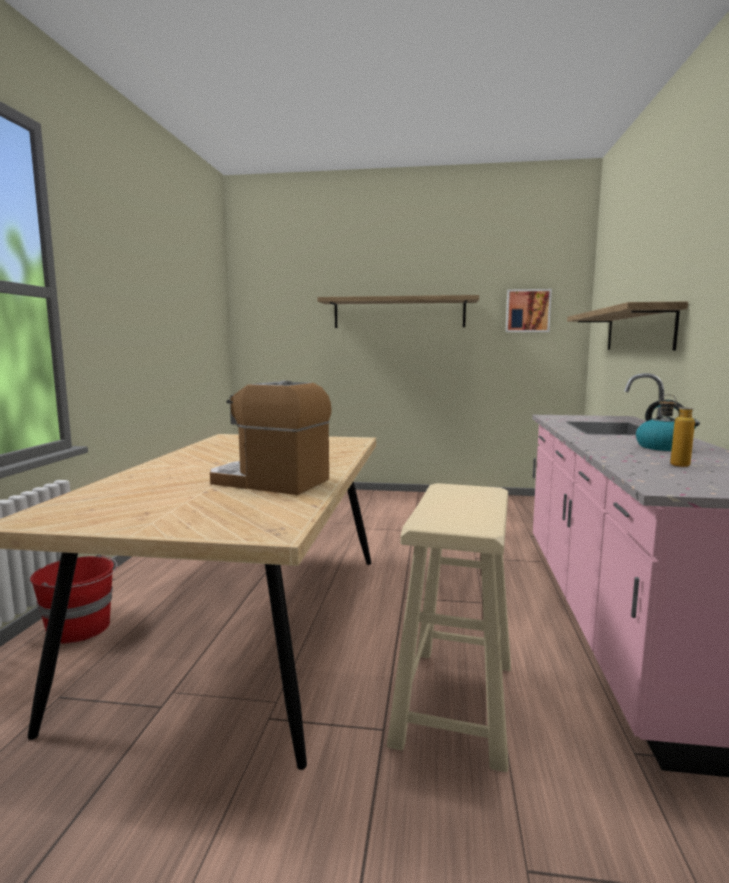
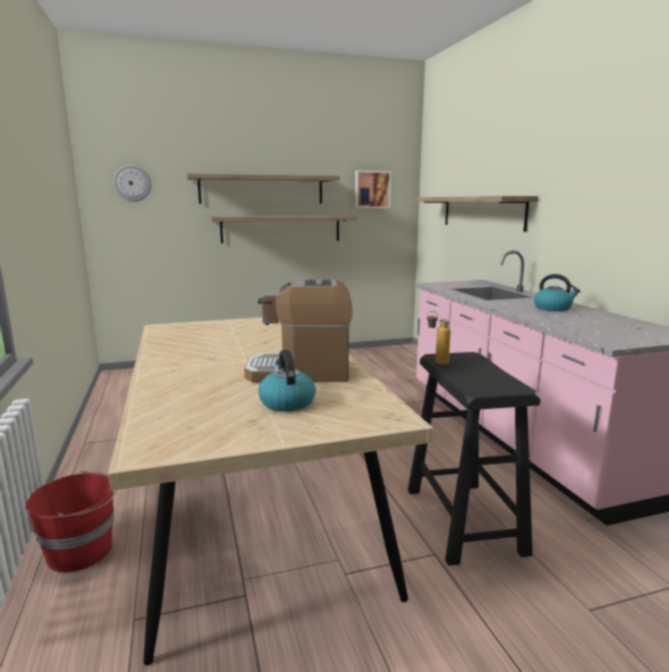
camera: 25 degrees left, 5 degrees up
beige stool [387,483,511,772] -> black stool [408,352,541,566]
bottle [659,394,695,467] -> bottle moved to [427,311,451,365]
none -> wall clock [113,165,151,202]
none -> shelf [209,215,357,243]
none -> kettle [259,350,316,412]

